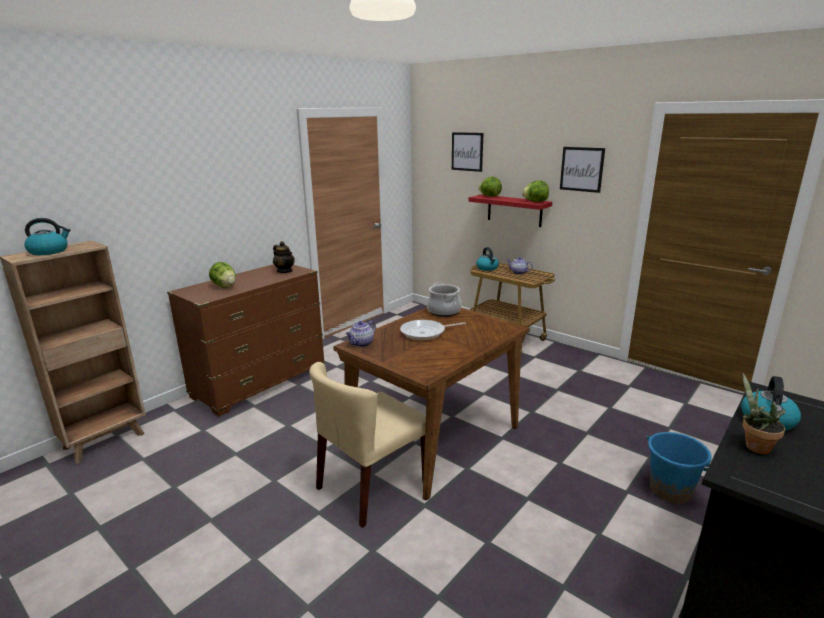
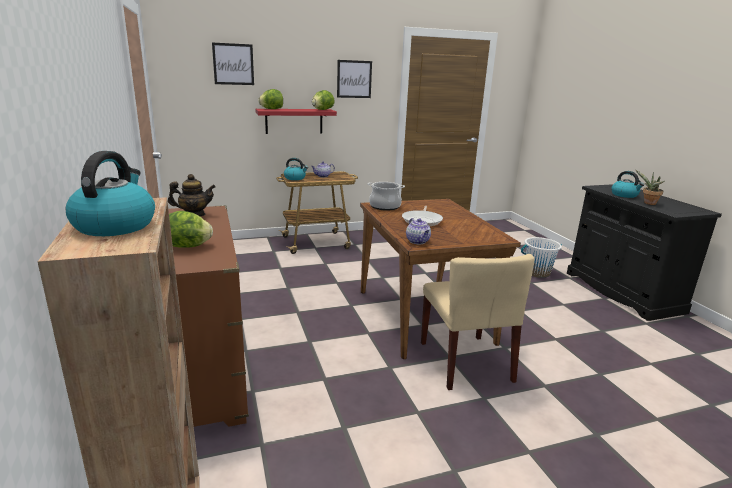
camera: 60 degrees left, 0 degrees up
blue bucket [647,432,712,504] -> white bucket [521,237,562,278]

